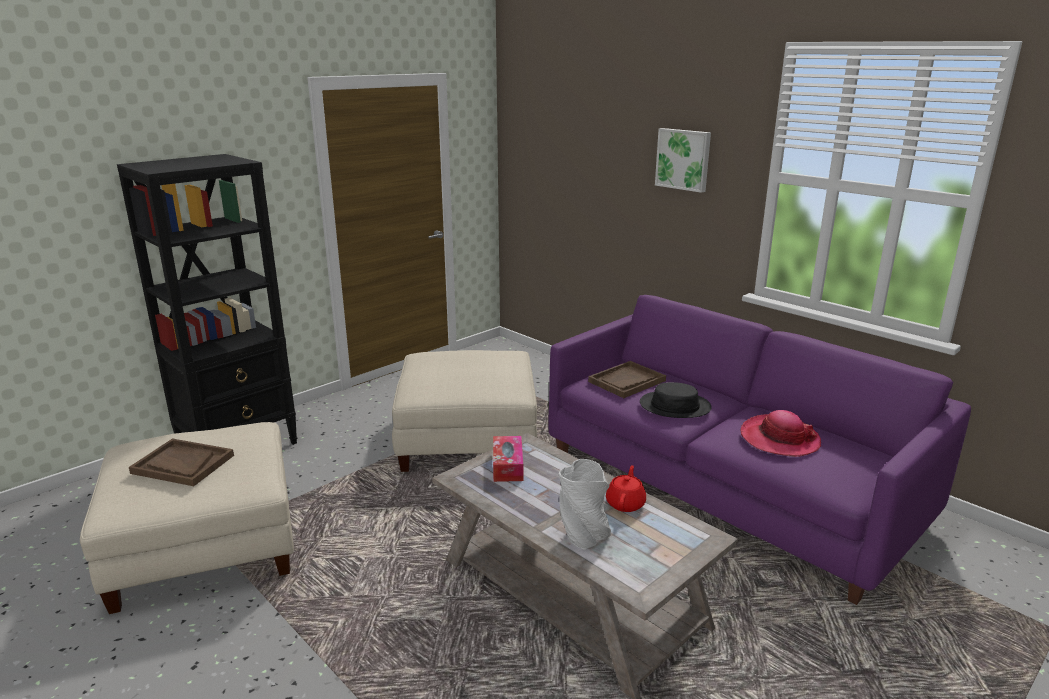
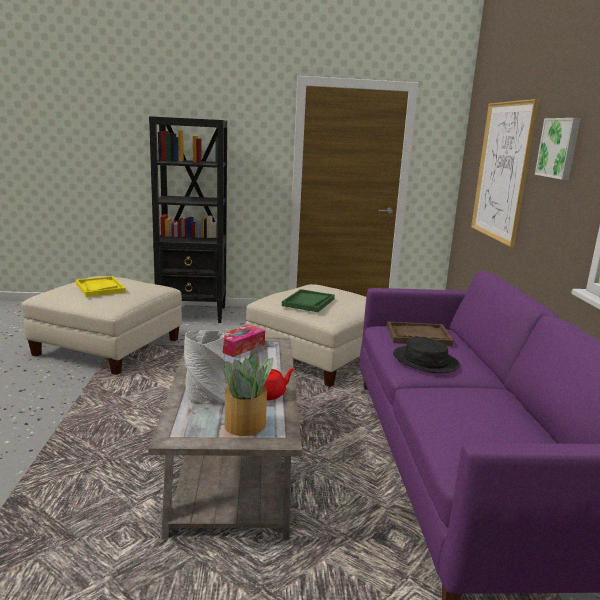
camera: 40 degrees right, 5 degrees down
brown tray [129,438,234,486] -> yellow tray [76,276,126,297]
hat [741,410,821,457] -> none
none -> potted plant [223,353,273,436]
none -> green tray [282,289,335,312]
none -> picture [471,99,539,247]

